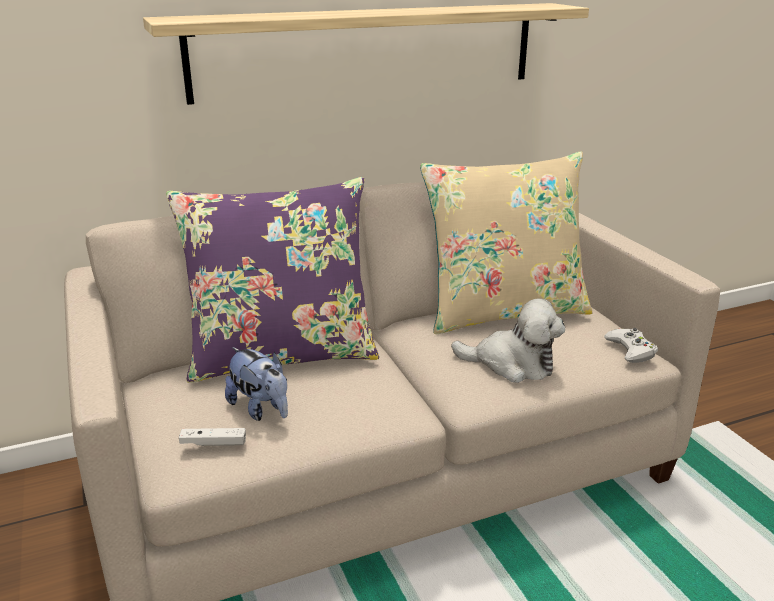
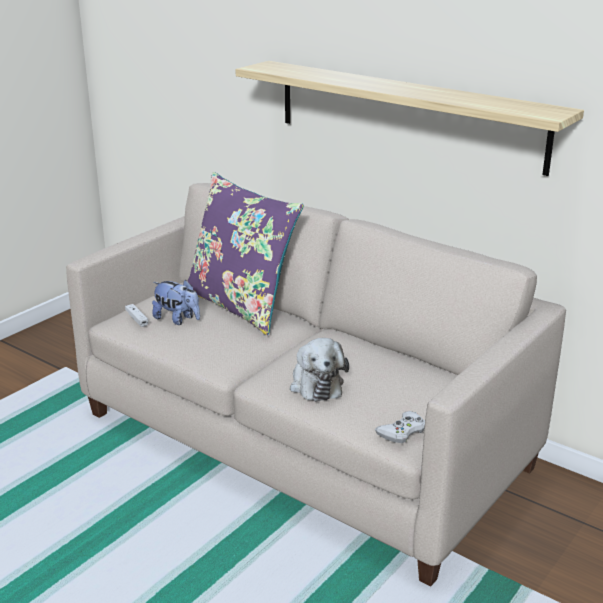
camera: 60 degrees right, 0 degrees up
plush toy [225,347,288,421] -> plush toy turned 75 degrees counterclockwise [152,280,200,325]
beige pillow [420,152,593,334] -> none

